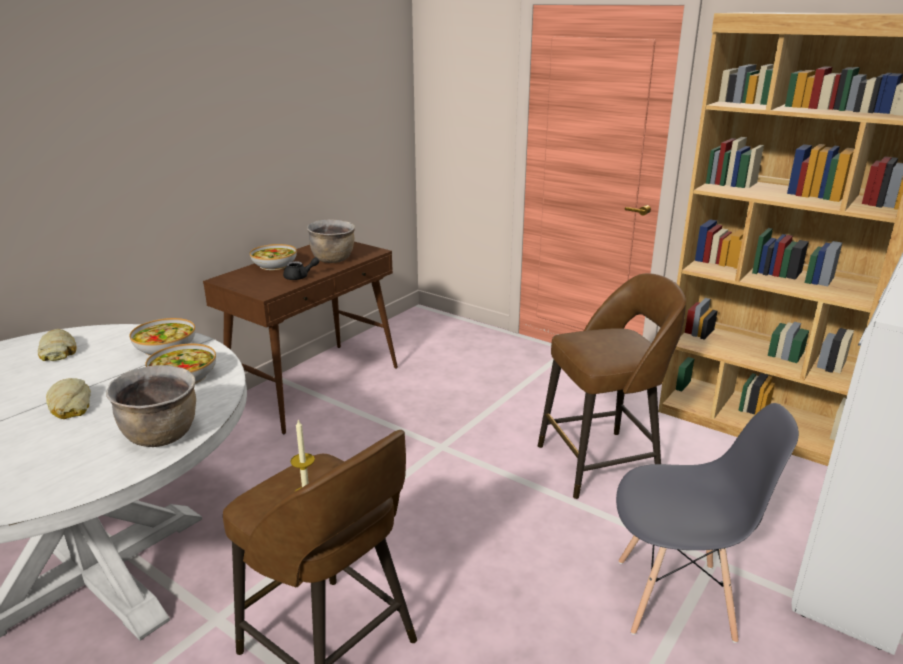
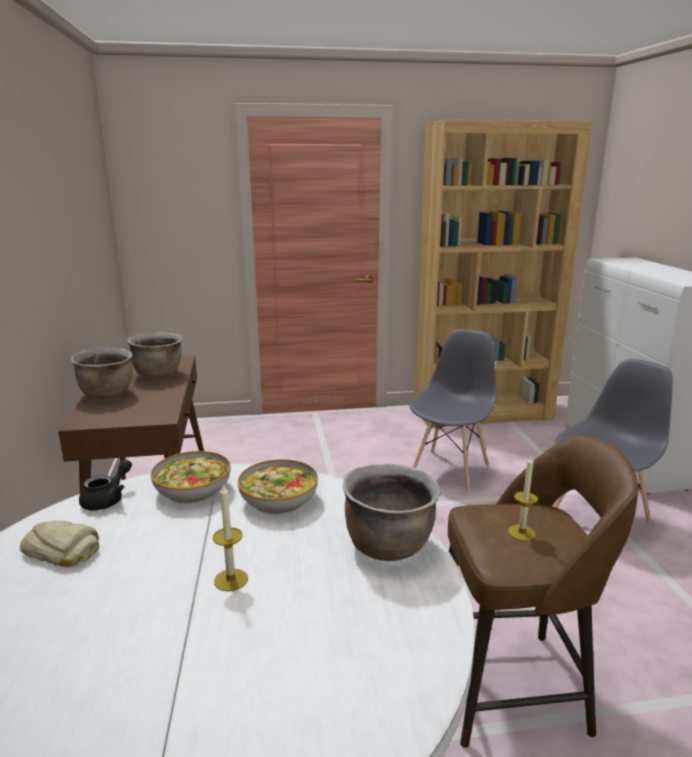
camera: 45 degrees left, 5 degrees down
bread [46,378,91,419] -> candle [213,484,248,591]
bowl [250,244,297,270] -> brown cooking pot [71,347,132,400]
black teapot [283,257,319,280] -> black teapot moved to [79,459,132,511]
brown stool [538,273,686,499] -> grey chair [409,329,497,492]

